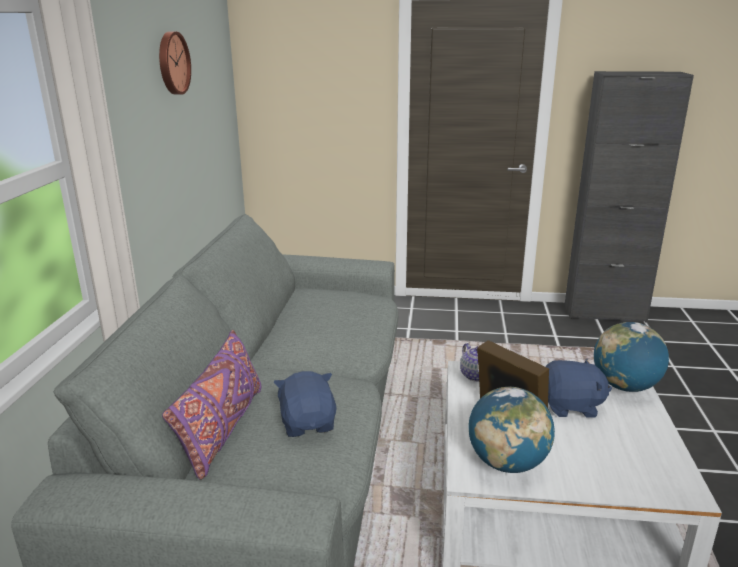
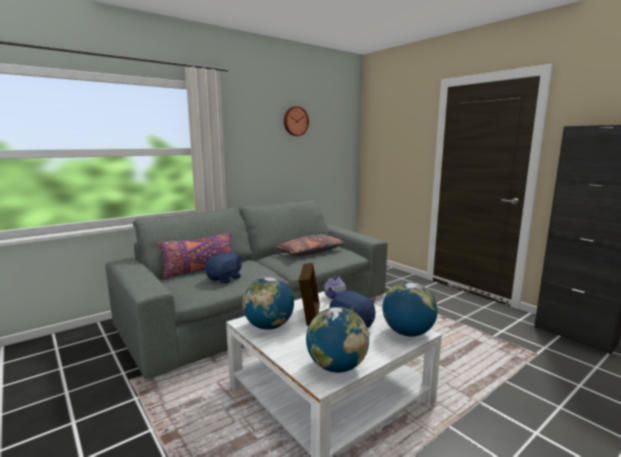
camera: 45 degrees right, 10 degrees down
none -> grey pillow [275,234,346,256]
none -> globe [306,307,369,373]

